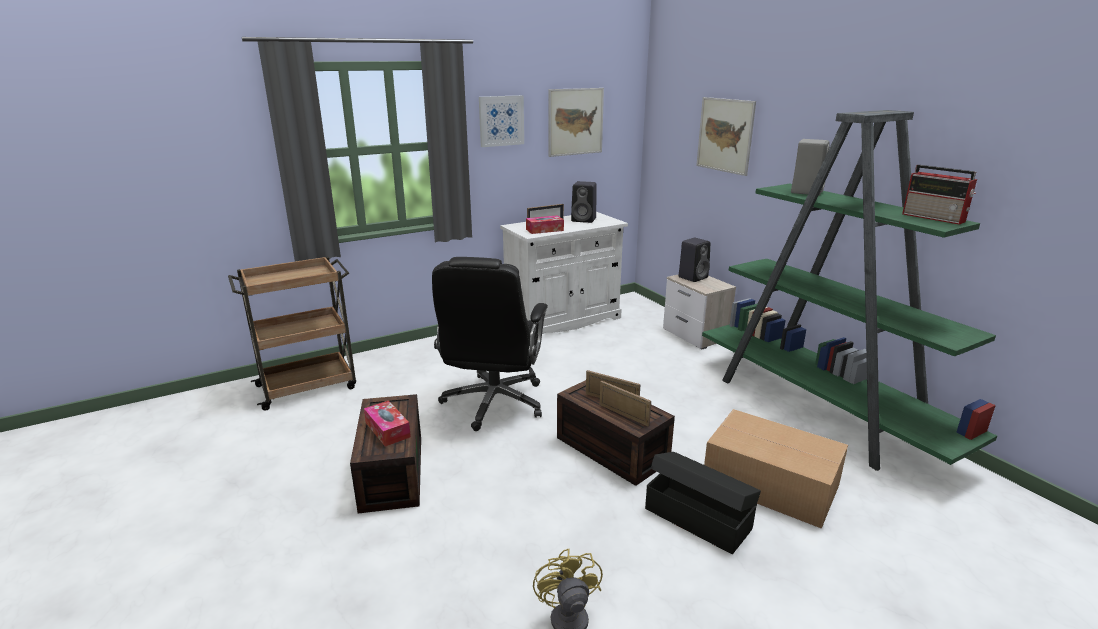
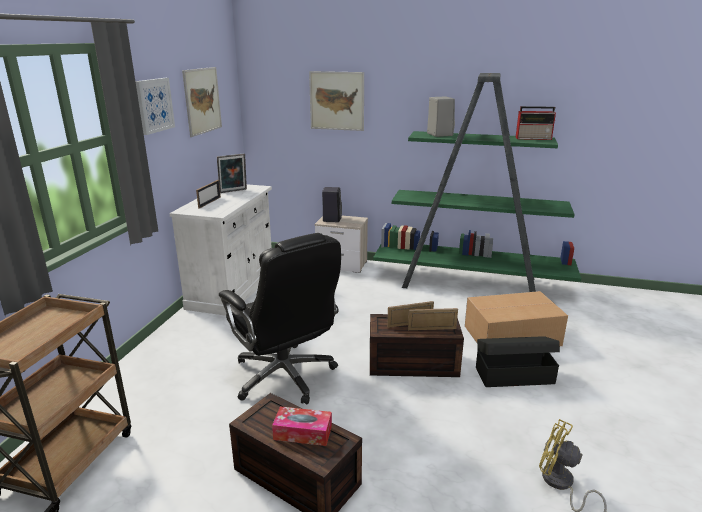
camera: 45 degrees left, 0 degrees up
tissue box [526,215,564,234] -> none
black speaker [571,181,597,223] -> picture frame [217,154,247,193]

